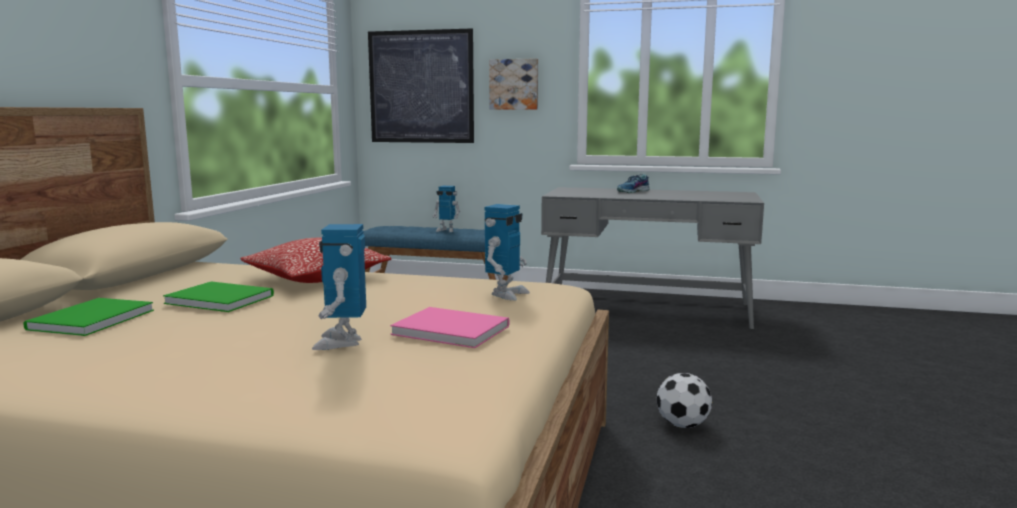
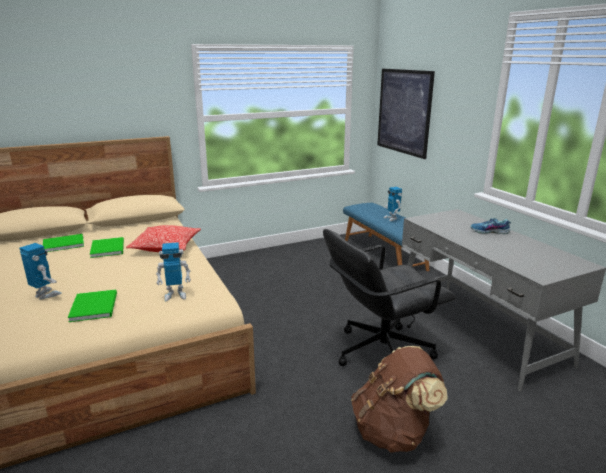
camera: 50 degrees right, 10 degrees up
toy robot [312,224,366,350] -> toy robot turned 75 degrees clockwise [19,243,62,300]
pink book [390,307,509,348] -> green book [68,290,117,322]
picture [489,59,538,110] -> none
football [657,373,712,428] -> none
none -> black office chair [323,229,456,366]
none -> brown backpack [351,346,448,453]

